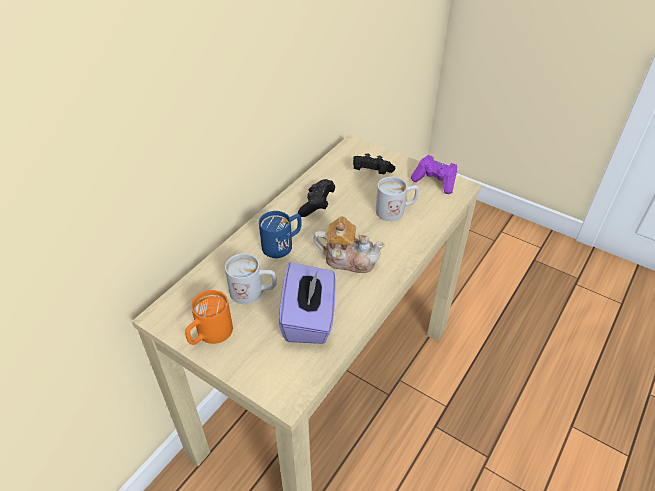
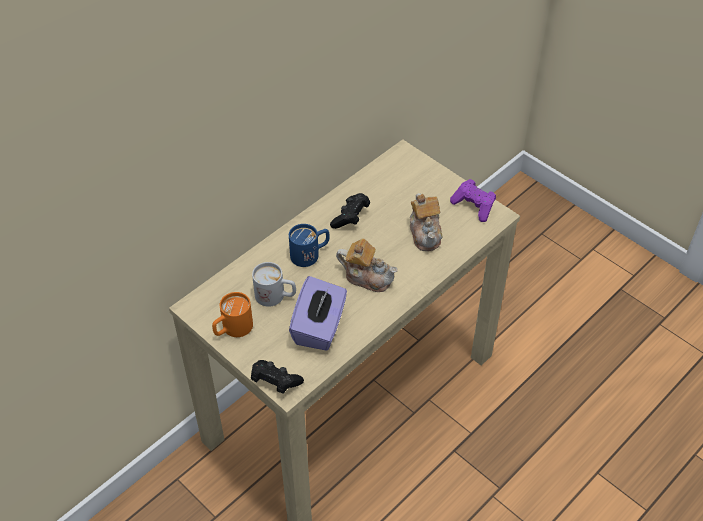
camera: 10 degrees right, 5 degrees up
black game controller [353,153,395,174] -> black game controller moved to [251,360,304,394]
white mug [376,177,419,221] -> teapot [410,193,443,251]

